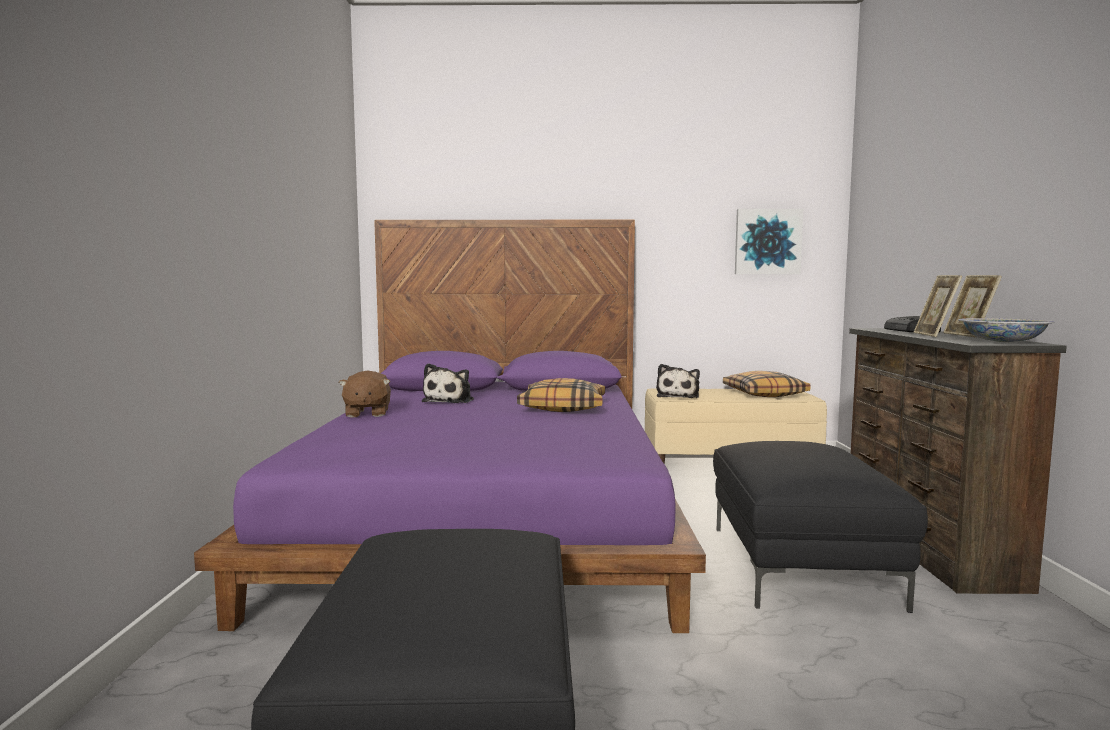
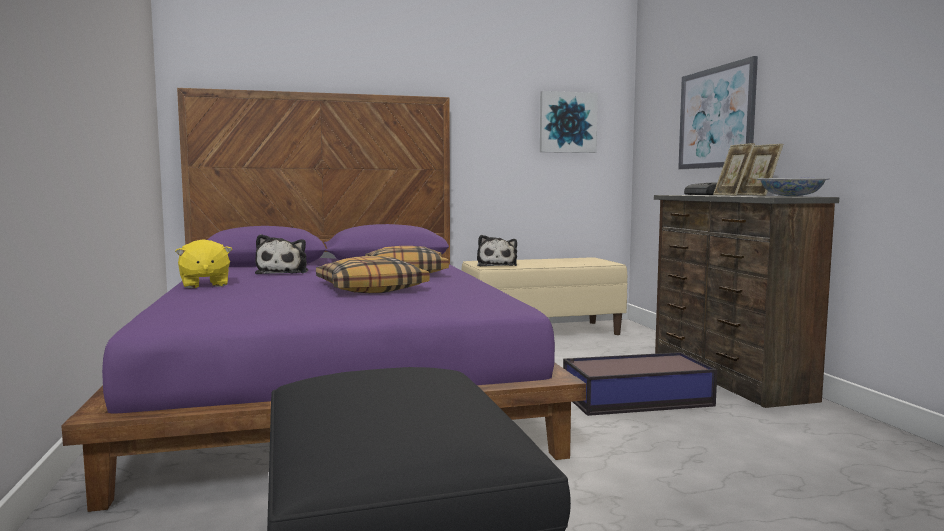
camera: 15 degrees left, 0 degrees up
brown plush toy [338,370,391,417] -> yellow plush toy [175,239,232,288]
black ottoman [713,441,928,613] -> storage box [563,352,717,416]
pillow [723,371,811,397] -> pillow moved to [316,256,430,293]
none -> picture [678,56,758,169]

